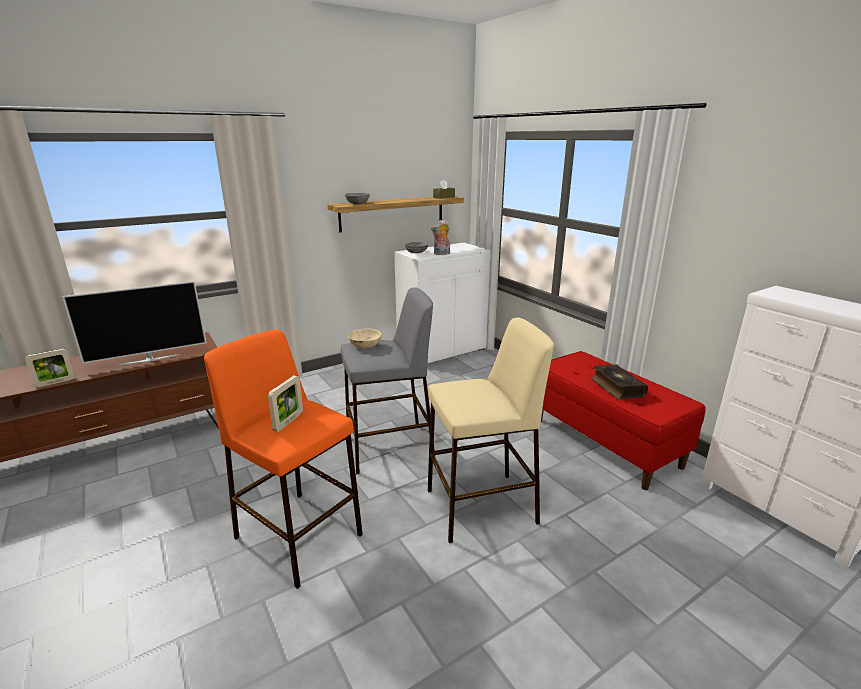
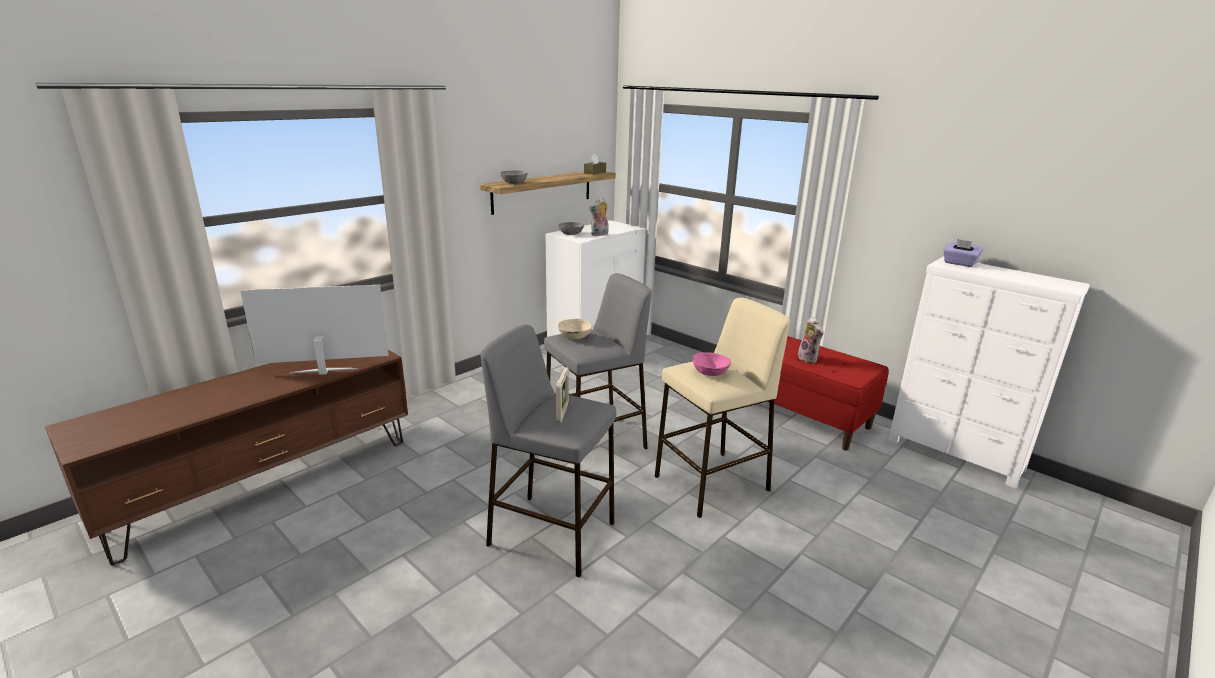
camera: 15 degrees left, 0 degrees up
picture frame [25,348,75,387] -> none
television [62,281,207,366] -> television turned 150 degrees counterclockwise [240,285,389,375]
orange stool [204,330,363,589] -> grey stool [480,324,616,578]
book [591,364,648,400] -> plush toy [798,317,824,363]
none -> pink bowl [693,352,731,376]
none -> purple tissue box [943,239,983,267]

